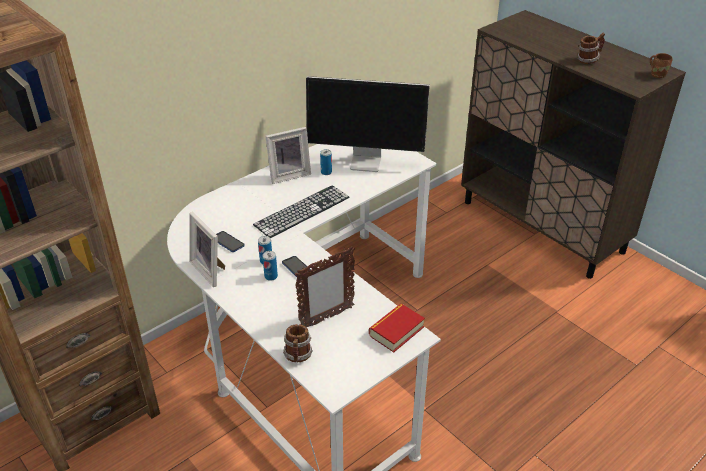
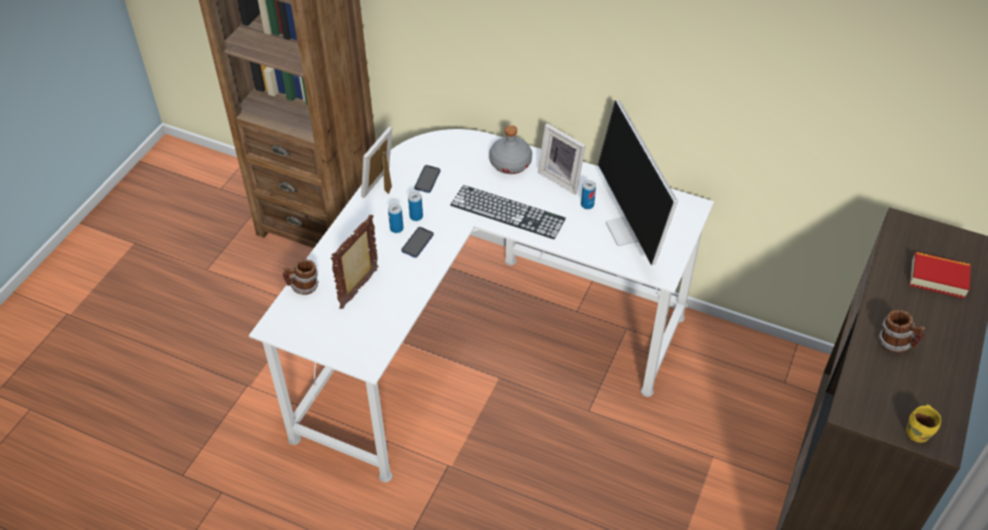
camera: 65 degrees right, 10 degrees up
picture frame [294,246,355,327] -> picture frame turned 90 degrees clockwise [330,215,379,309]
book [369,304,425,352] -> book moved to [909,252,971,299]
brown mug [650,53,673,78] -> yellow mug [906,404,941,443]
none -> grey bottle [489,125,532,174]

